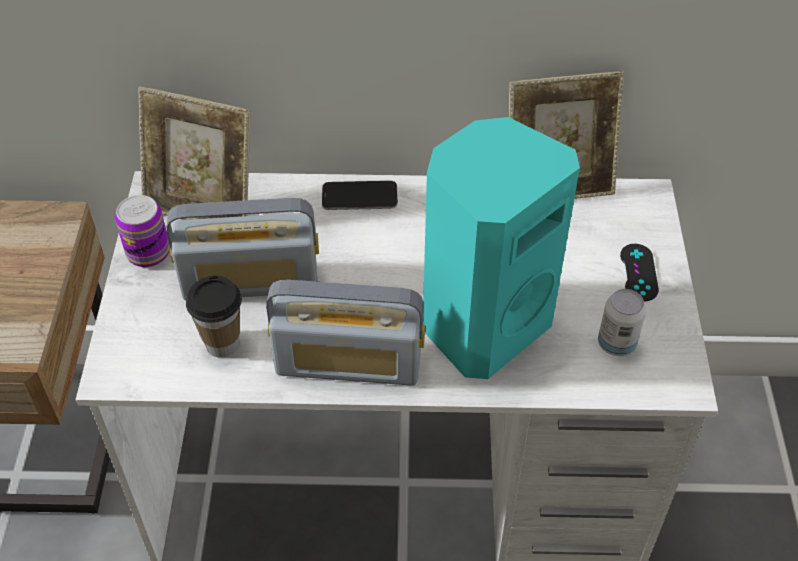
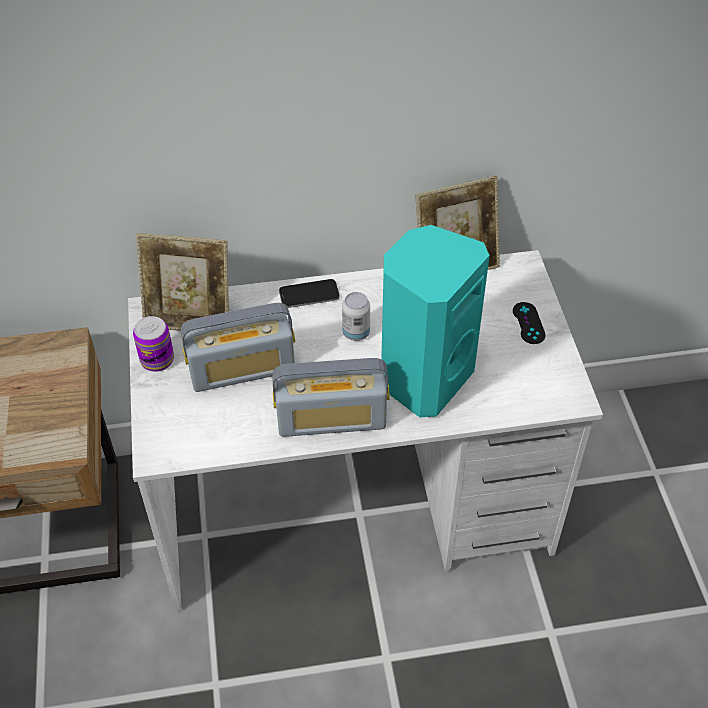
camera: 10 degrees left, 0 degrees up
cup [186,276,242,358] -> none
can [598,289,646,356] -> can moved to [342,292,370,341]

